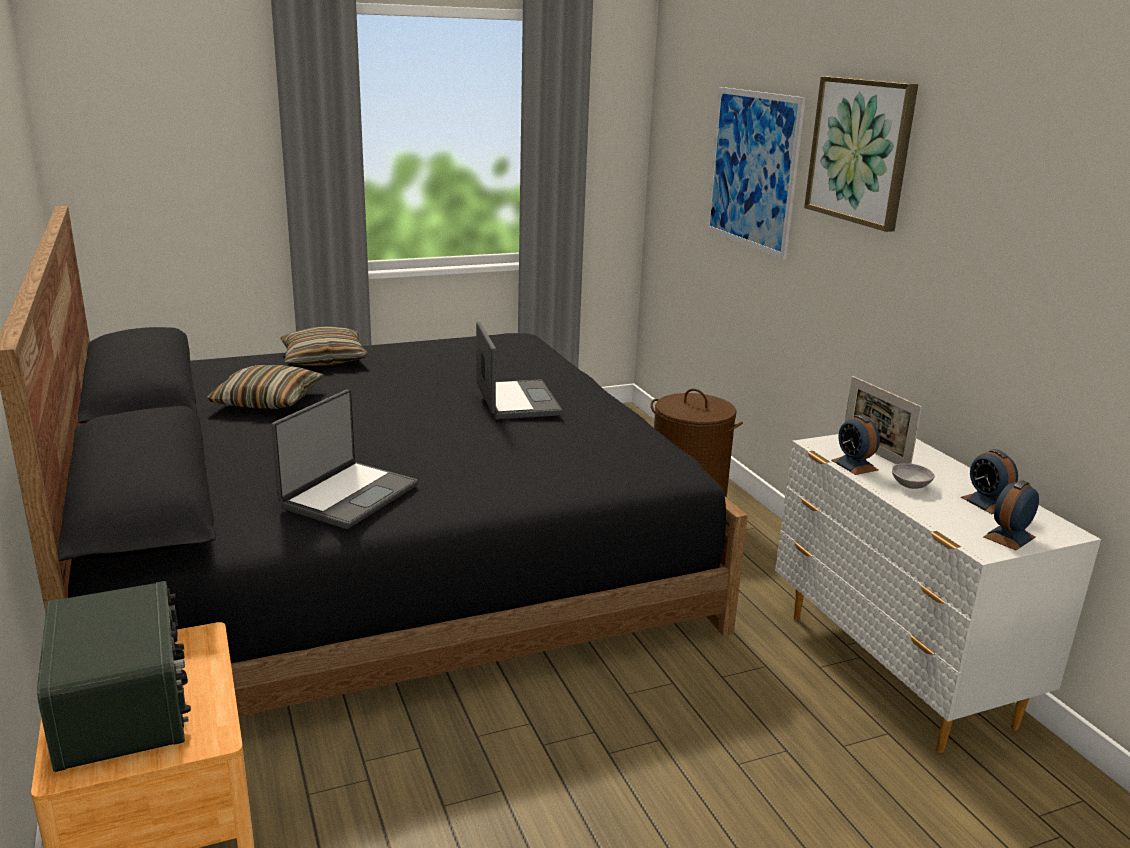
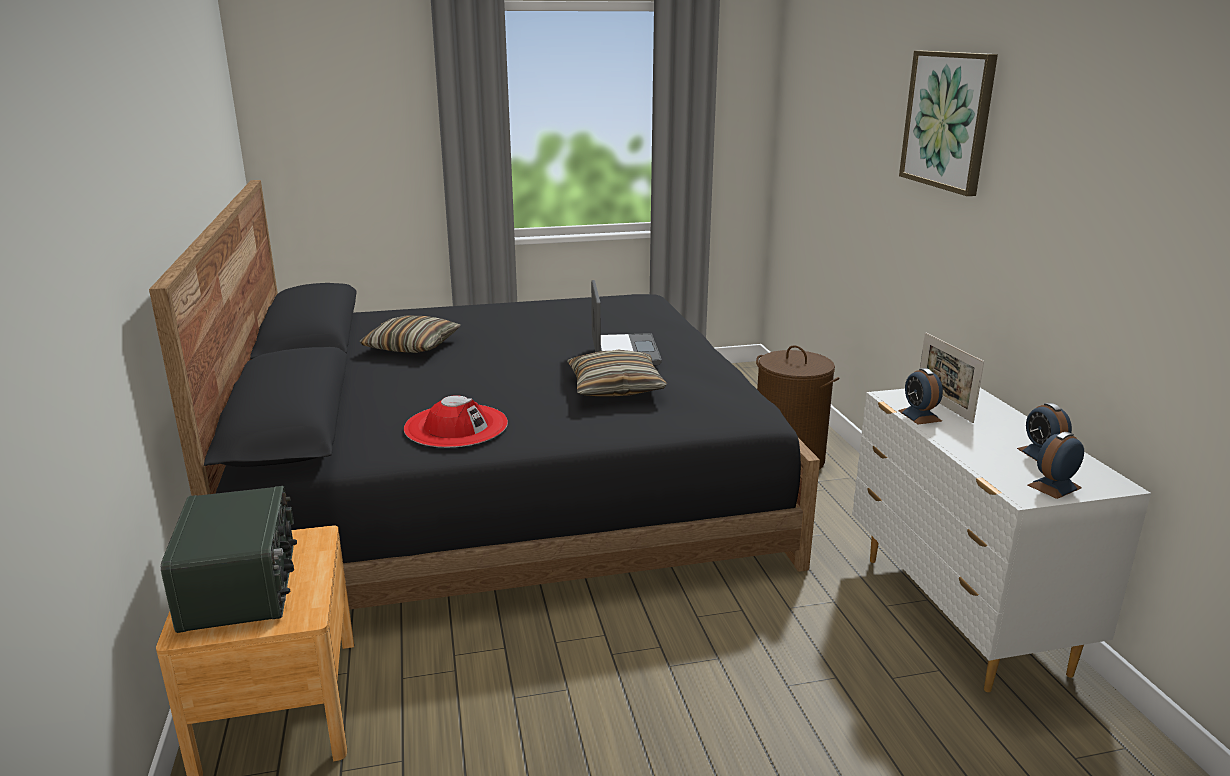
camera: 10 degrees right, 0 degrees up
laptop [271,389,418,529] -> red hat [404,395,508,447]
pillow [280,326,368,366] -> pillow moved to [567,350,667,397]
picture [706,87,806,259] -> none
grey bowl [892,463,935,489] -> none

